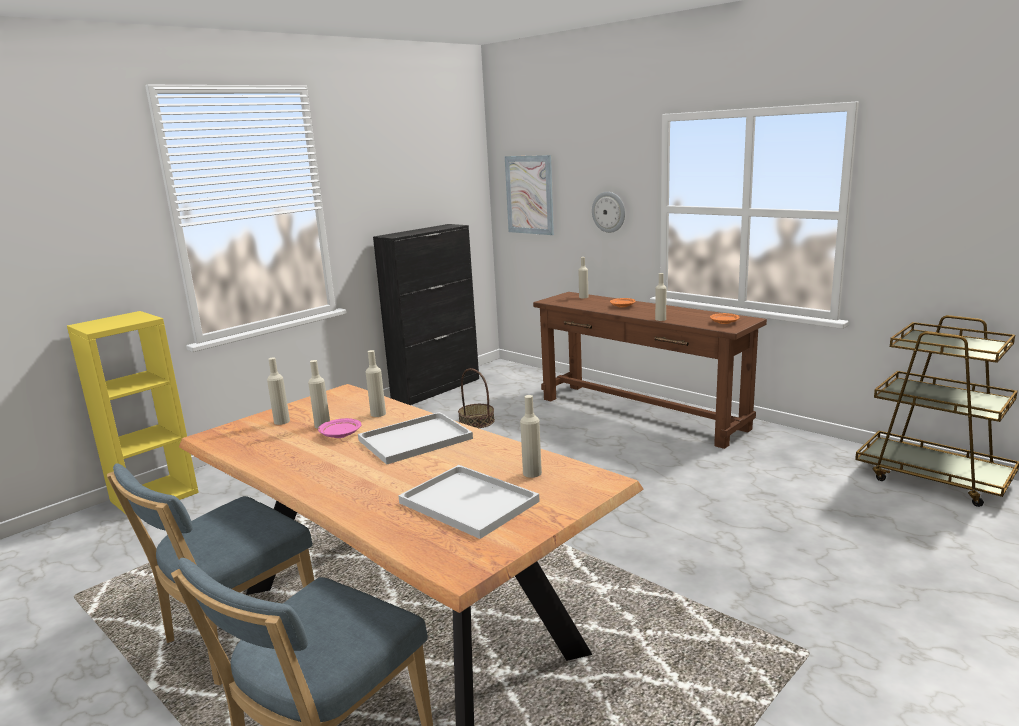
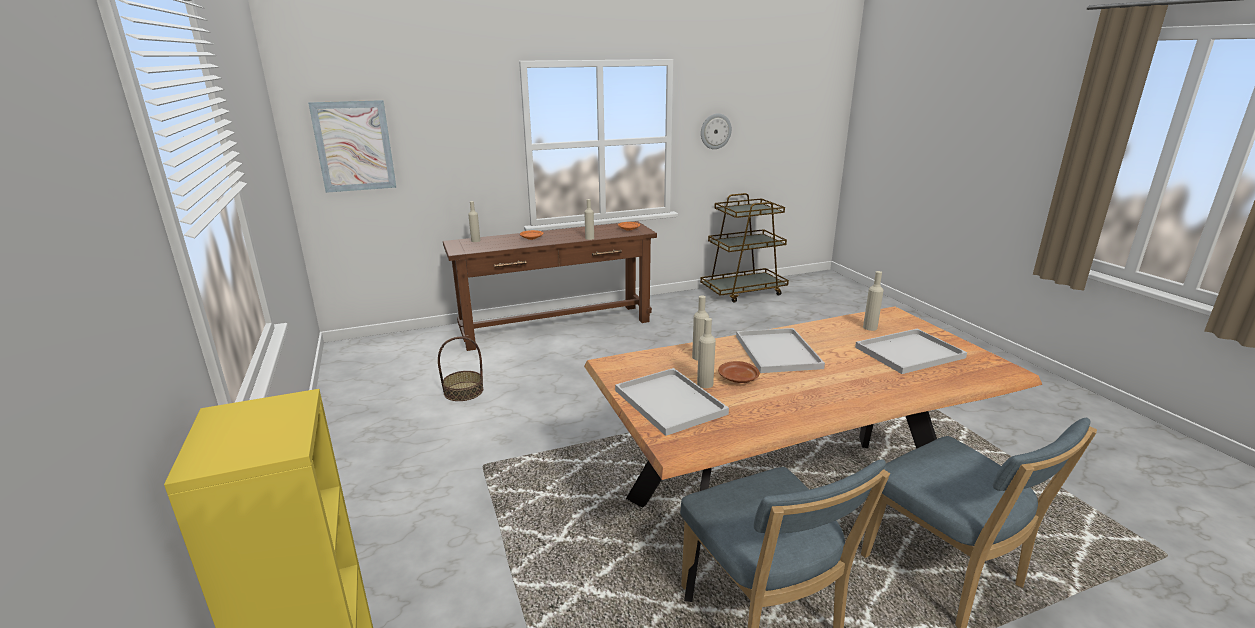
camera: 65 degrees left, 5 degrees up
beige bottle [267,358,290,425] -> white tray [615,368,729,436]
pink plate [318,418,362,438] -> brown plate [718,361,760,383]
black cabinet [373,224,479,405] -> none
wall clock [592,192,625,233] -> wall clock moved to [701,113,732,149]

